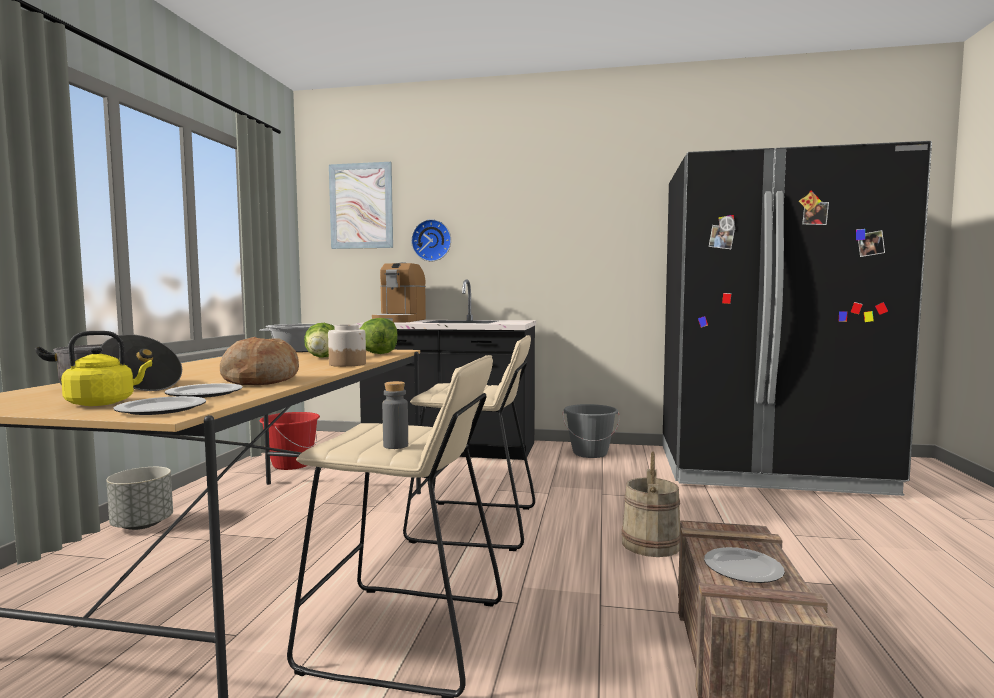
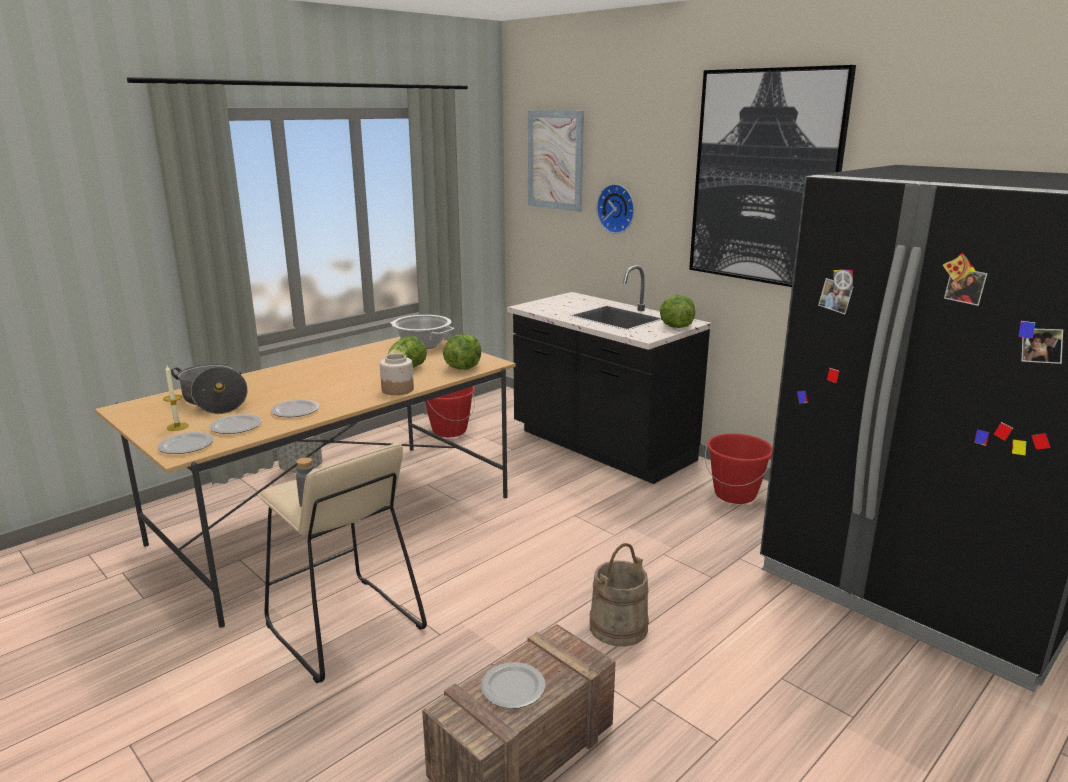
camera: 35 degrees right, 15 degrees up
yellow kettle [61,331,152,406] -> candle [163,365,189,431]
bread [220,337,299,385] -> plate [271,399,319,417]
coffee machine [372,262,426,323] -> none
beige stool [403,335,535,551] -> none
grey bucket [563,404,619,458] -> red bucket [705,433,773,504]
none -> lettuce [660,295,695,328]
none -> picture [689,65,856,287]

